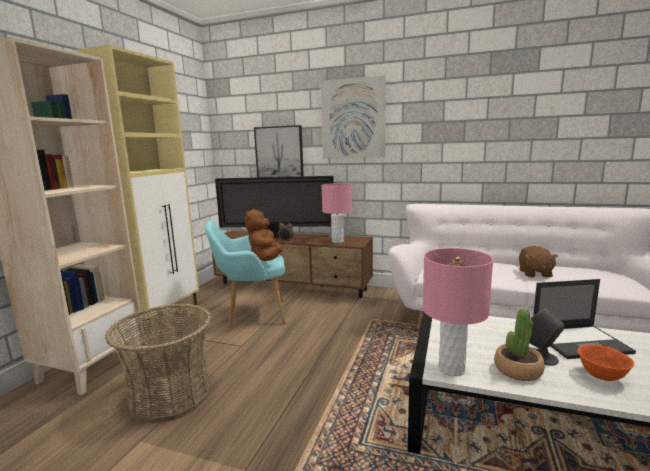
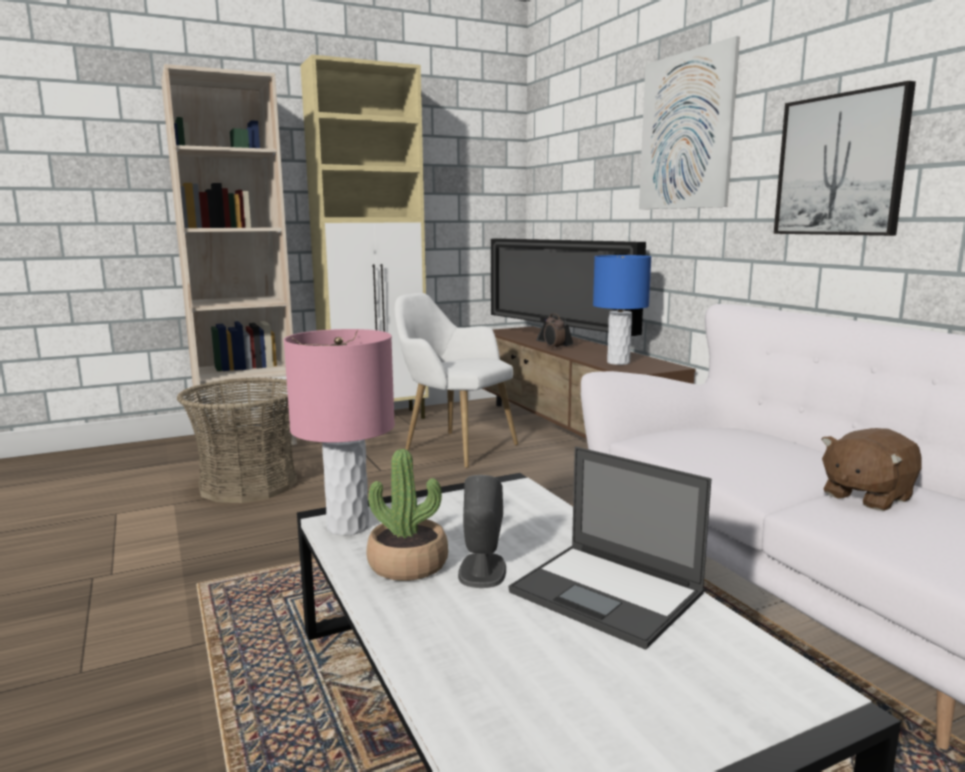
camera: 45 degrees right, 0 degrees up
turquoise armchair [205,220,286,328] -> white armchair [394,293,518,468]
brown plush toy [245,209,283,261] -> none
picture [254,125,304,177] -> picture moved to [774,81,916,236]
pink table lamp [321,183,352,243] -> blue table lamp [593,255,652,365]
orange bowl [578,344,634,381] -> none

